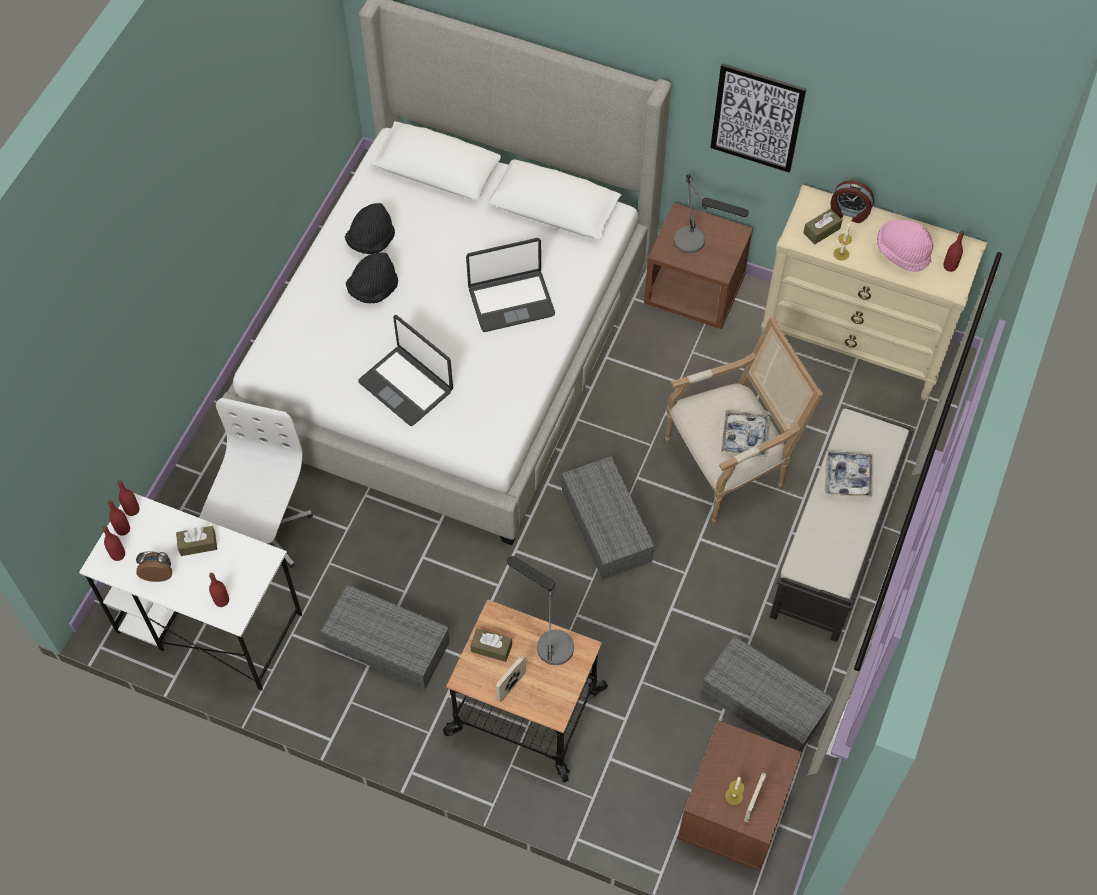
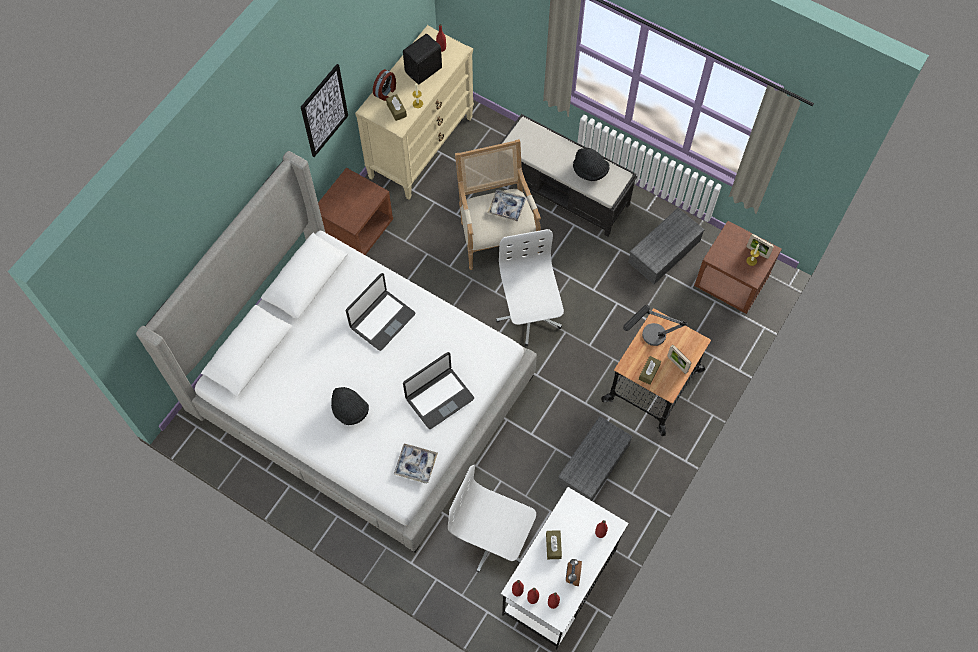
camera: 80 degrees left, 5 degrees up
black hat [345,203,395,254] -> black hat moved to [573,148,609,181]
laptop [466,238,555,332] -> laptop turned 45 degrees clockwise [346,273,415,351]
grey storage box [561,456,655,580] -> white office chair [496,229,564,346]
table lamp [673,174,749,253] -> none
tray [825,451,872,498] -> tray moved to [394,443,438,483]
pink hat [877,220,933,272] -> black speaker [403,34,442,84]

